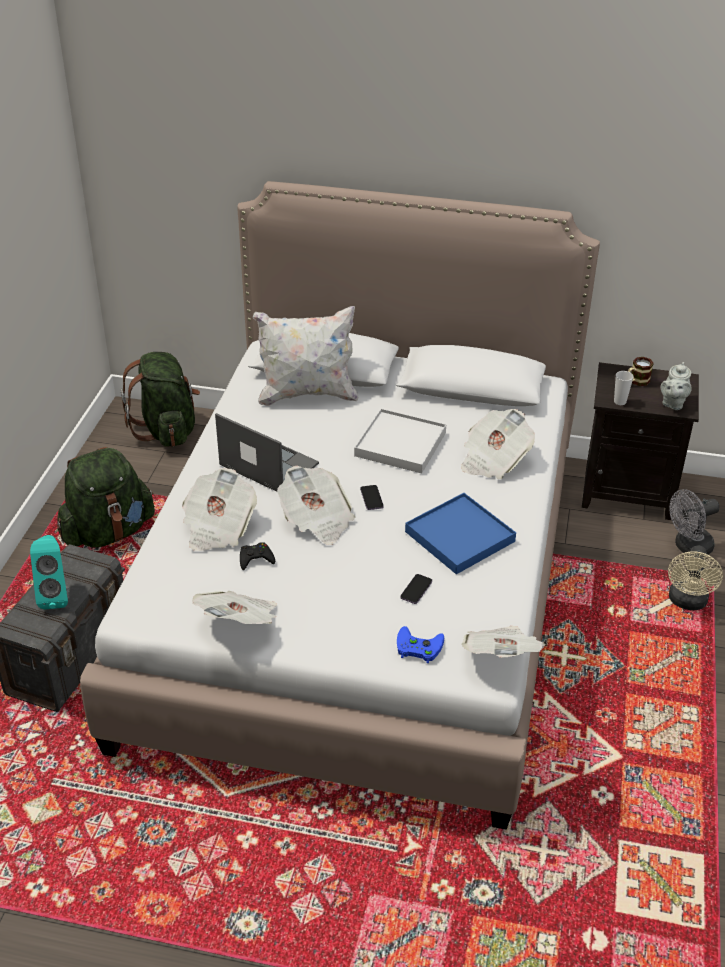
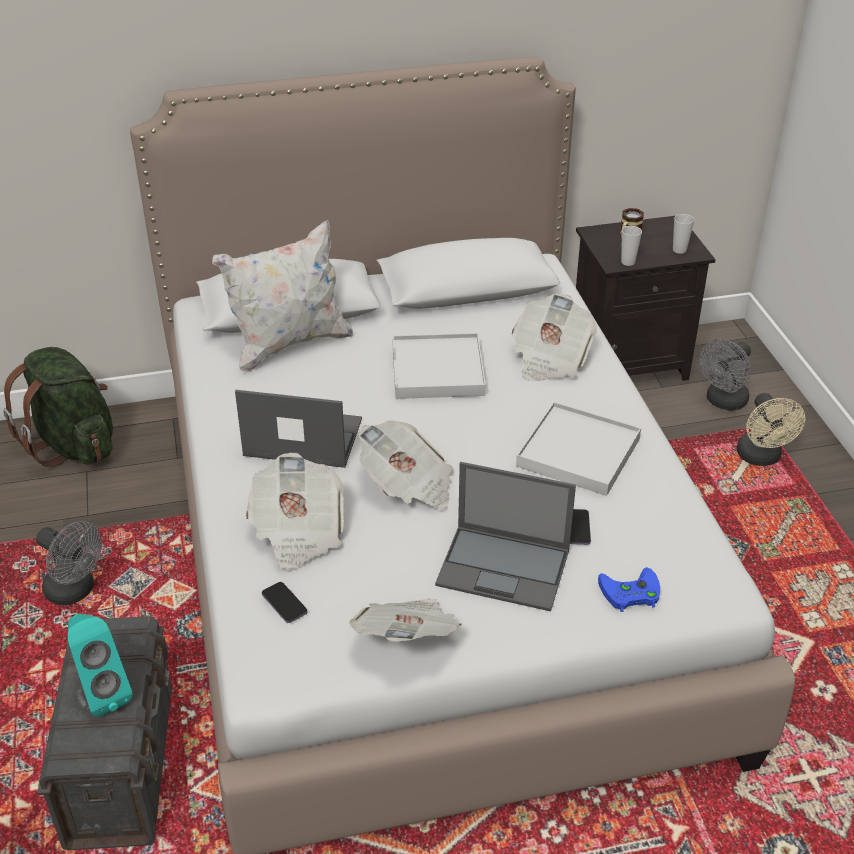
camera: 25 degrees left, 0 degrees up
green backpack [57,447,155,548] -> grey fan [36,521,102,605]
black game controller [240,542,275,570] -> none
phone [360,485,384,510] -> phone moved to [262,582,308,623]
blue tray [405,493,516,574] -> white tray [516,402,641,496]
newspaper [461,626,546,658] -> none
grey teapot [660,362,692,410] -> cup [673,214,694,254]
none -> laptop [435,462,576,611]

